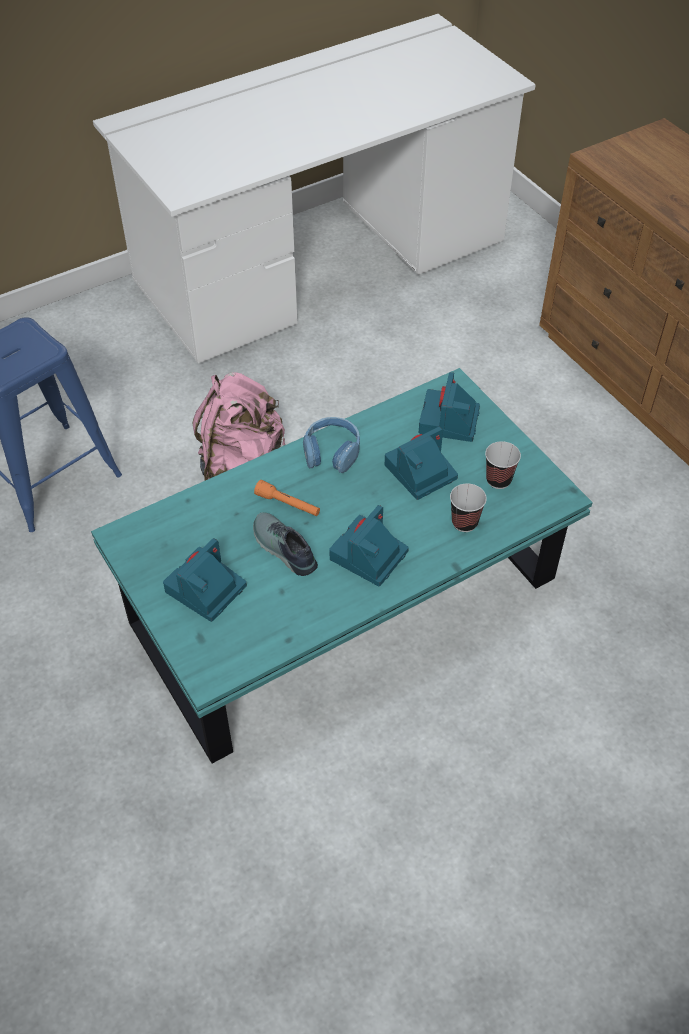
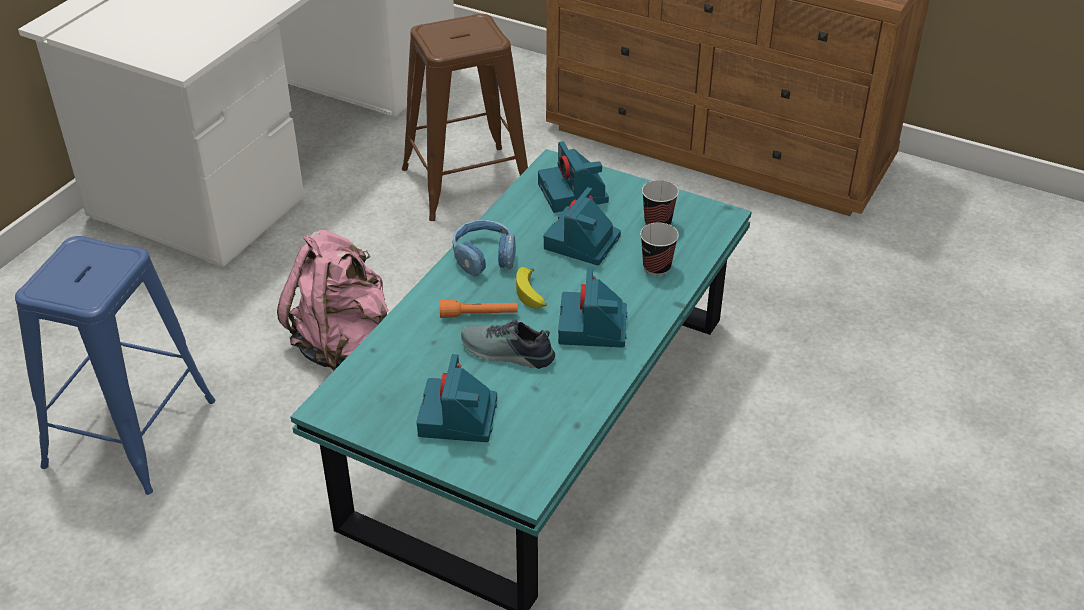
camera: 30 degrees left, 10 degrees down
none -> brown stool [402,14,528,221]
none -> banana [516,267,547,308]

